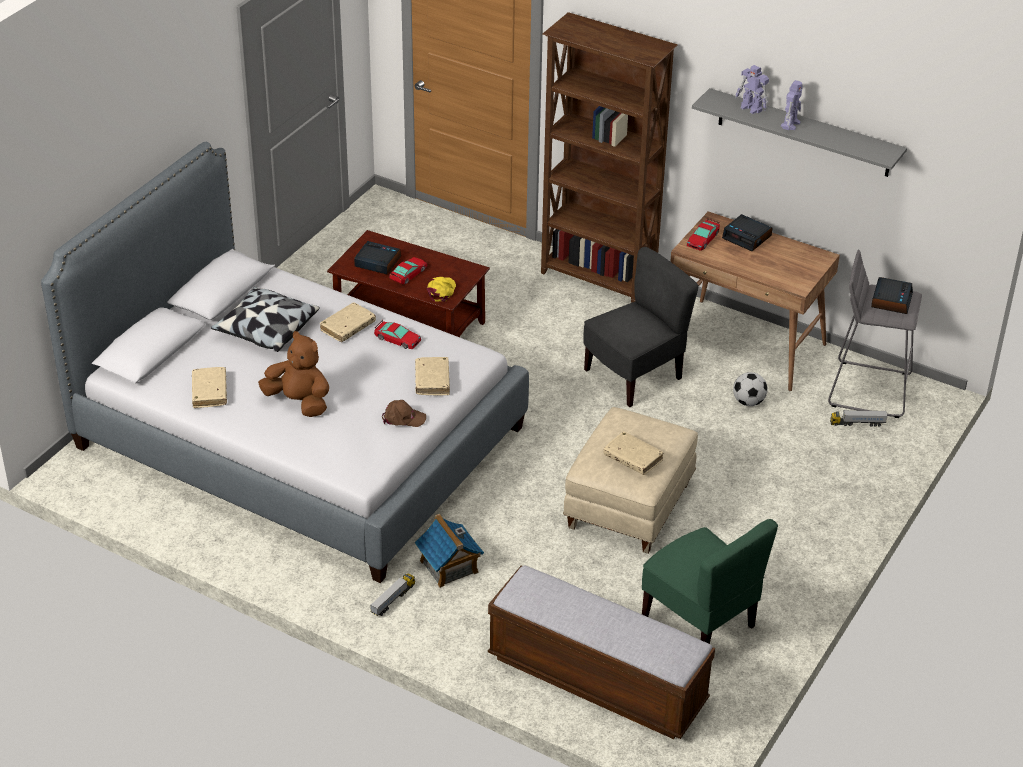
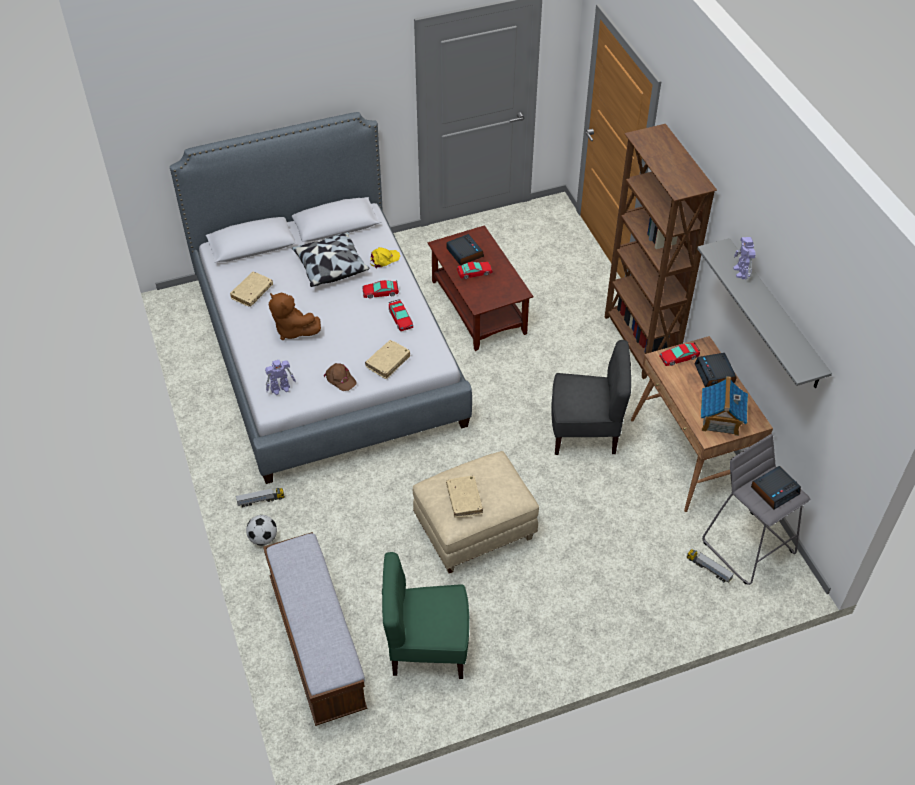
camera: 40 degrees right, 10 degrees up
brown plush toy [258,331,329,417] -> brown plush toy turned 150 degrees clockwise [269,293,321,340]
beige book [320,303,376,342] -> toy car [362,280,399,299]
toy house [414,514,484,588] -> toy house moved to [701,376,748,436]
yellow cap [426,277,456,302] -> yellow cap moved to [370,247,400,269]
green chair [642,519,778,644] -> green chair turned 90 degrees clockwise [382,552,469,679]
football [733,372,767,406] -> football moved to [246,515,277,546]
toy robot [781,80,803,130] -> toy robot moved to [265,360,296,395]

